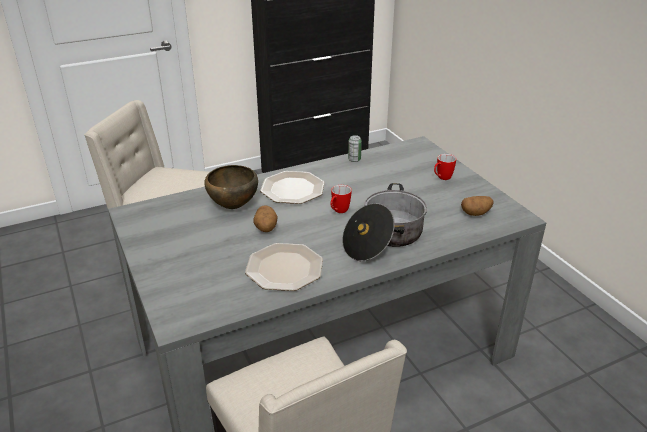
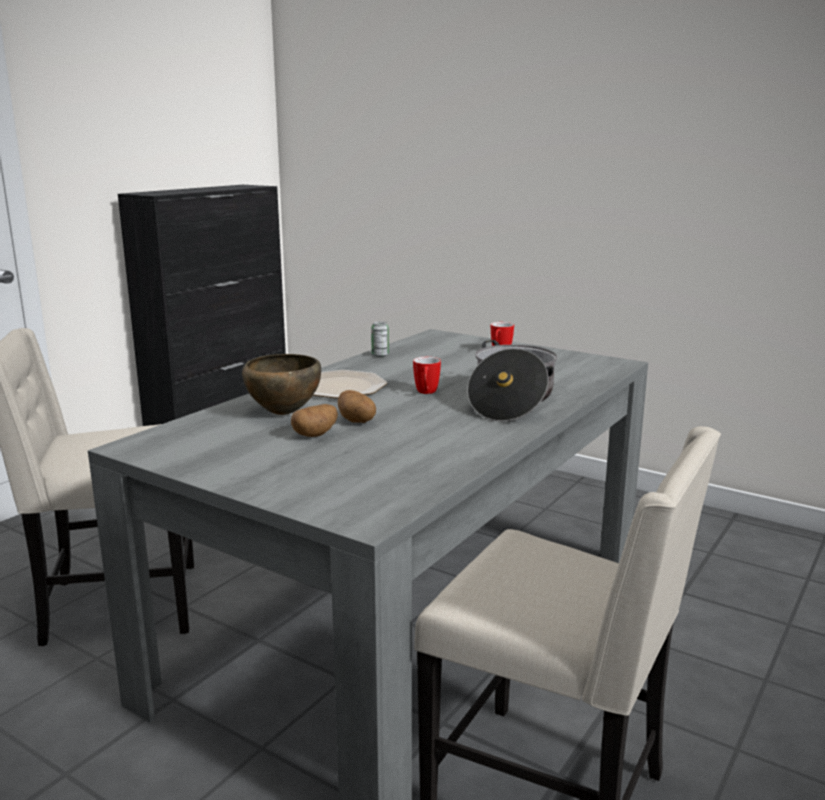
camera: 30 degrees left, 15 degrees down
plate [245,243,323,291] -> none
potato [461,196,494,216] -> potato moved to [291,404,338,437]

